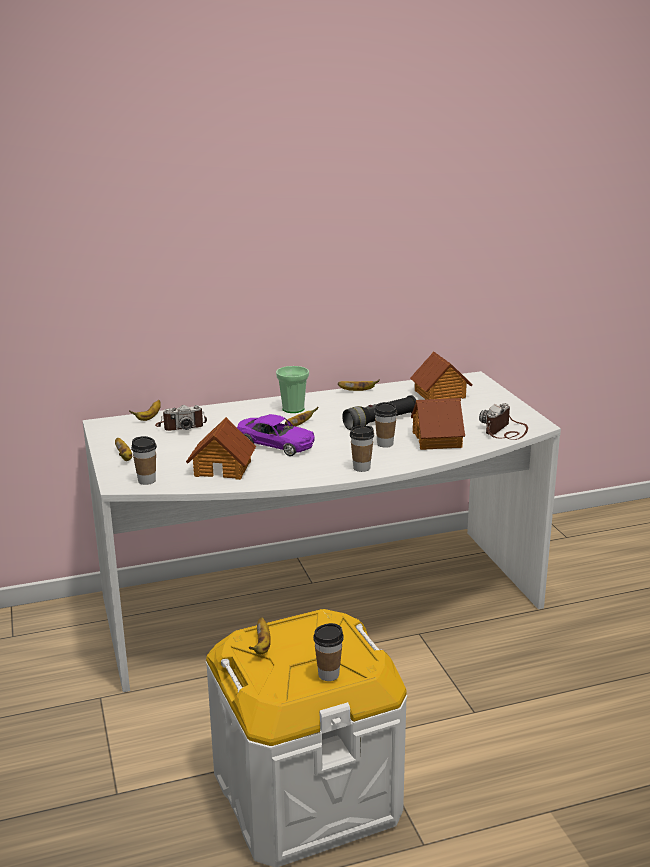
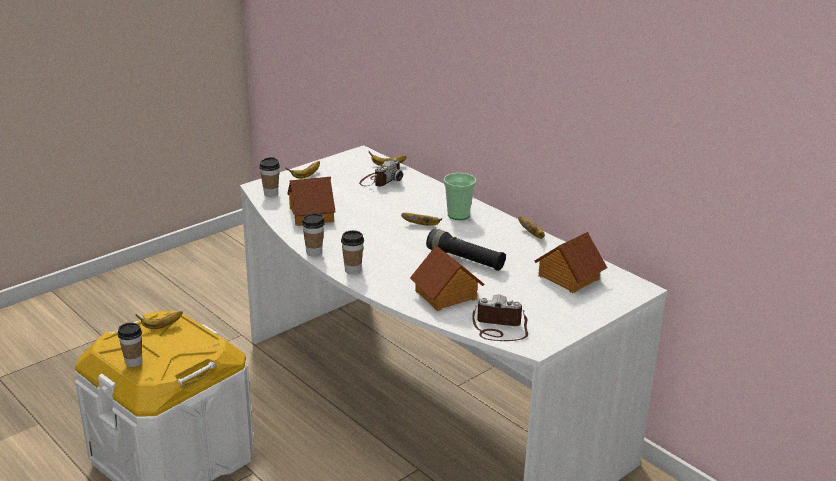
camera: 65 degrees right, 5 degrees up
camera [155,405,207,431] -> camera turned 105 degrees counterclockwise [359,158,403,187]
purple toy car [237,414,314,456] -> none
cup [374,402,397,448] -> cup moved to [302,213,325,257]

